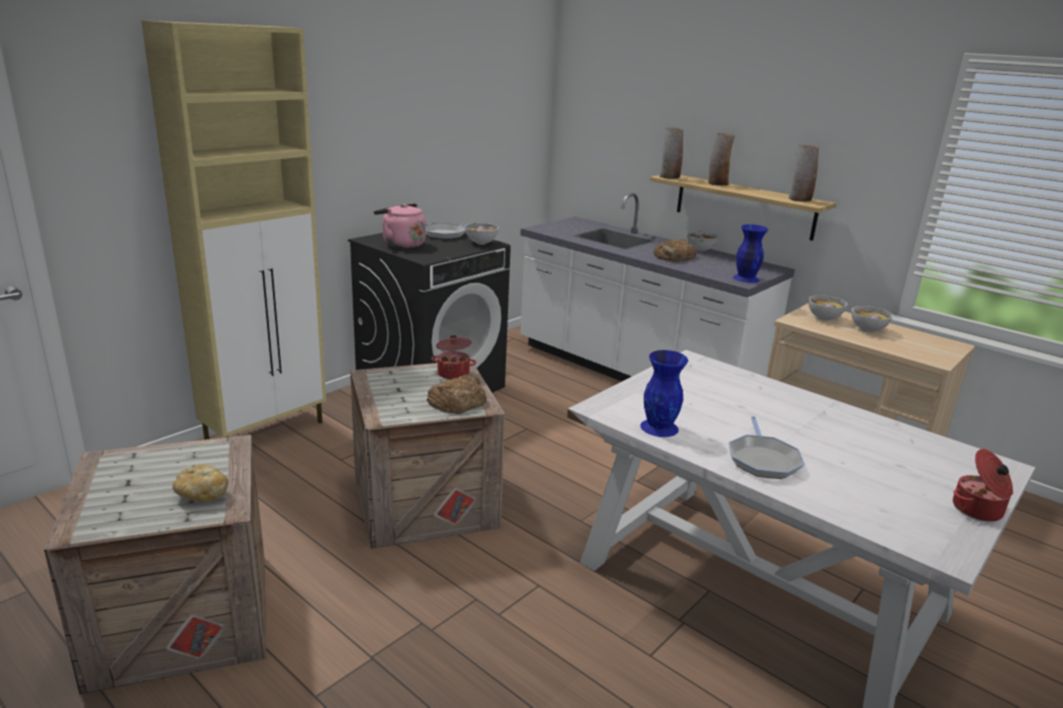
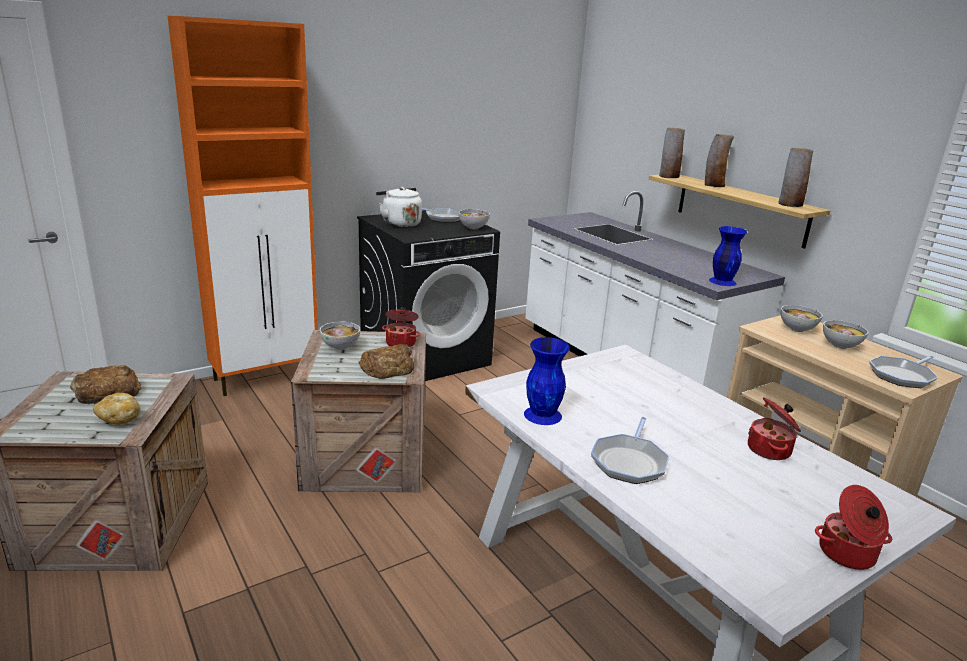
camera: 15 degrees right, 0 degrees up
beige cabinet [141,20,326,440] -> orange cabinet [168,16,318,396]
pink kettle [374,204,426,248] -> white kettle [376,187,422,227]
bread [654,239,697,262] -> bread moved to [70,365,141,404]
bowl [687,231,719,252] -> bowl moved to [320,322,360,350]
none -> cooking pot [748,397,801,460]
none -> frying pan [869,356,938,388]

